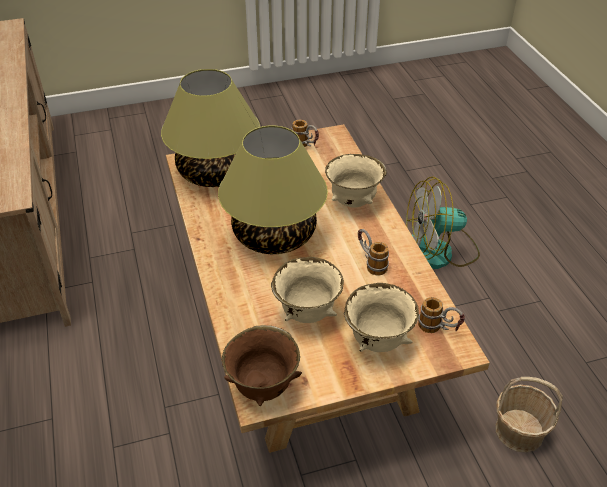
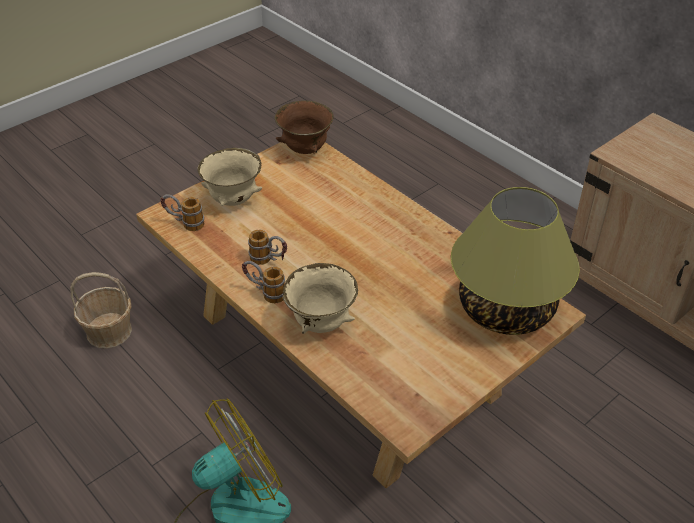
camera: 155 degrees right, 0 degrees up
table lamp [218,125,328,254] -> none
beige bowl [271,257,344,323] -> none
mug [292,120,319,147] -> mug moved to [242,261,285,303]

